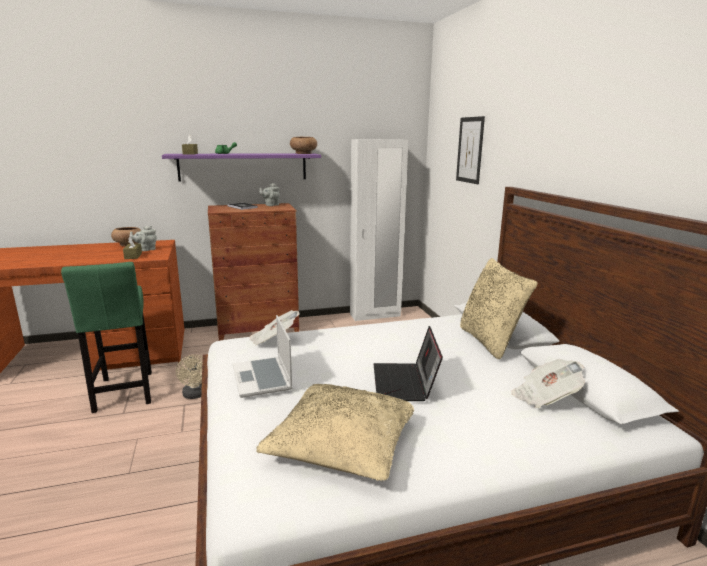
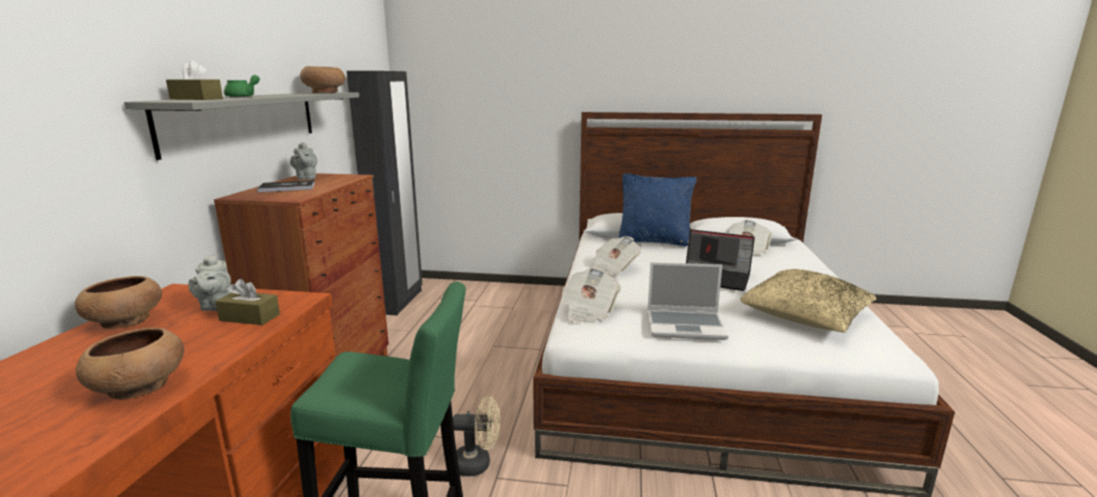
camera: 65 degrees left, 0 degrees up
purple shelf [162,153,321,182] -> grey shelf [124,92,359,160]
white wardrobe [350,139,408,321] -> black wardrobe [347,71,422,315]
picture [456,116,485,184] -> none
beige pillow [460,258,538,359] -> blue pillow [619,173,697,247]
none -> brown bowl [76,327,184,400]
none -> newspaper [593,236,641,275]

